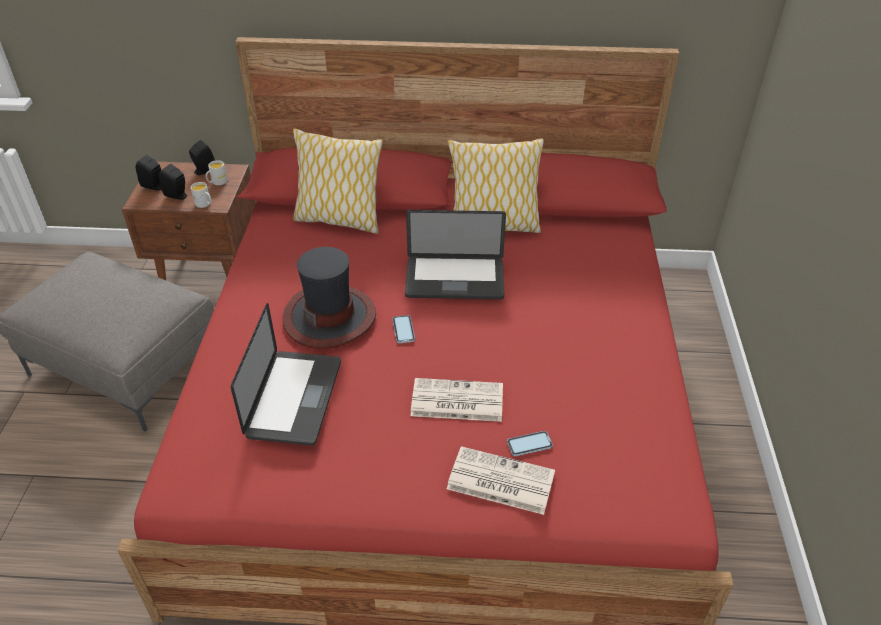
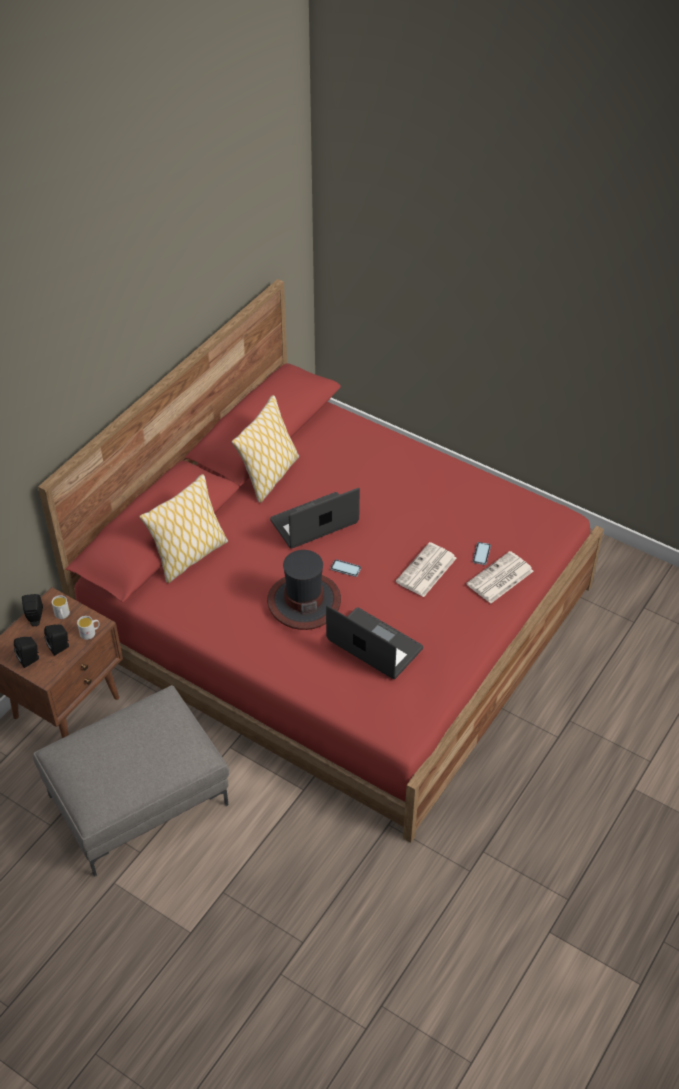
camera: 60 degrees left, 5 degrees up
laptop [405,210,506,299] -> laptop turned 150 degrees counterclockwise [270,488,360,549]

